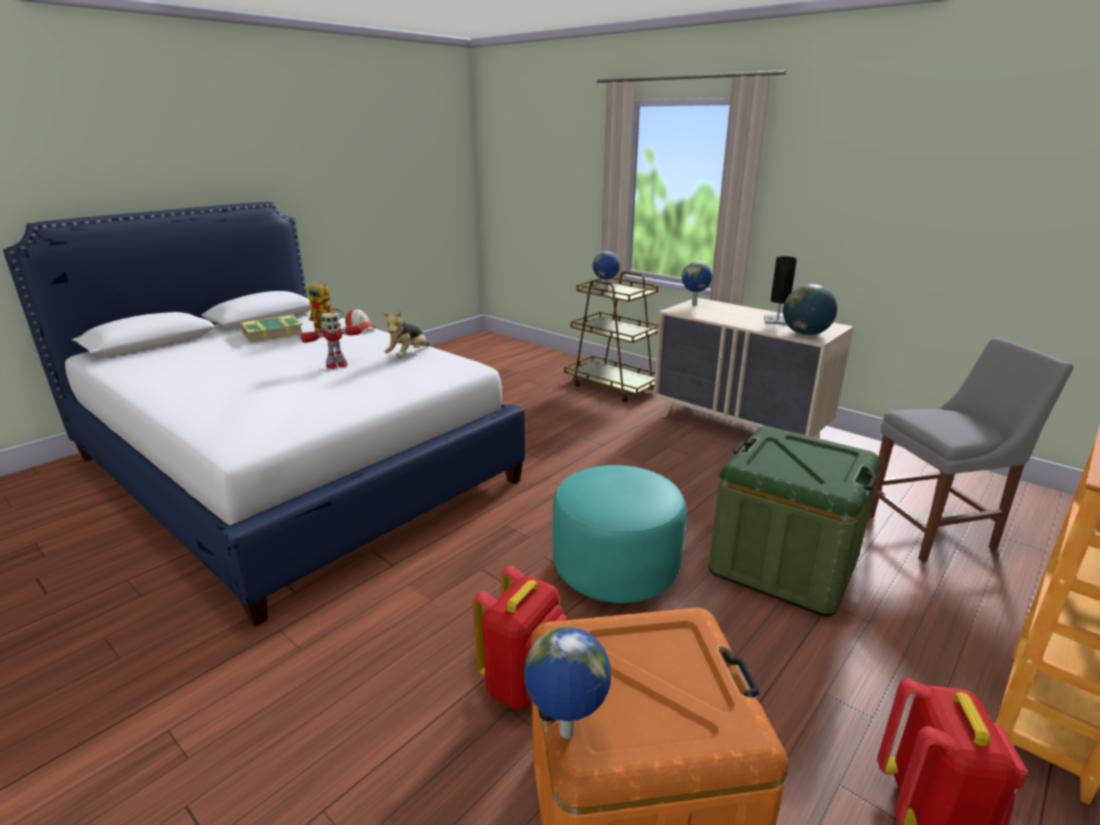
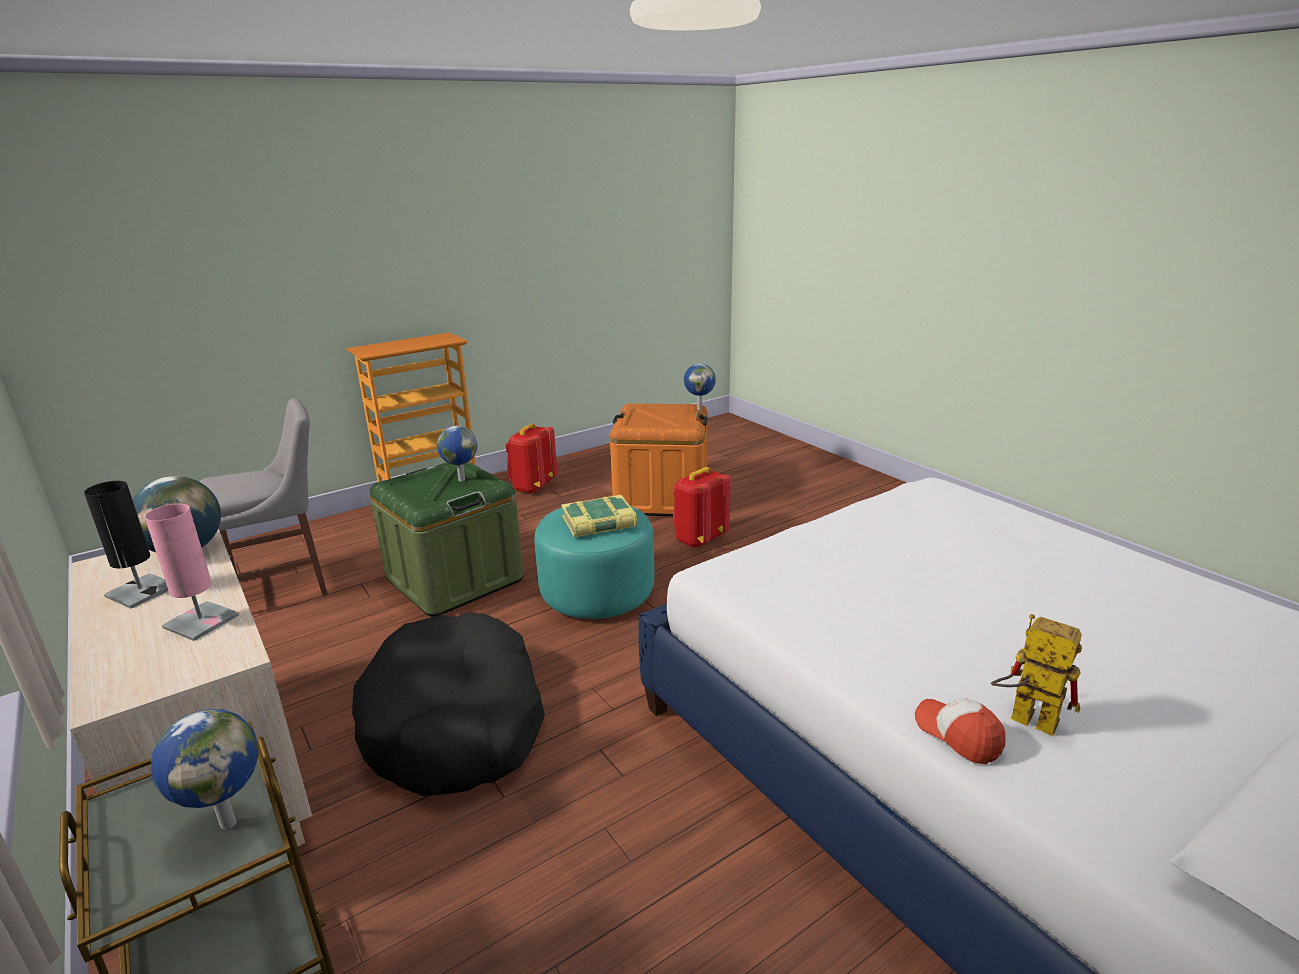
camera: 165 degrees left, 0 degrees up
book [240,315,304,343] -> book moved to [561,495,637,537]
toy robot [300,312,362,369] -> none
plush toy [383,311,430,357] -> none
globe [682,262,712,306] -> globe moved to [437,426,477,482]
grey chair [868,337,1073,562] -> grey chair turned 150 degrees clockwise [200,398,328,595]
none -> pink table lamp [145,504,239,641]
none -> black dog bed [352,612,545,796]

